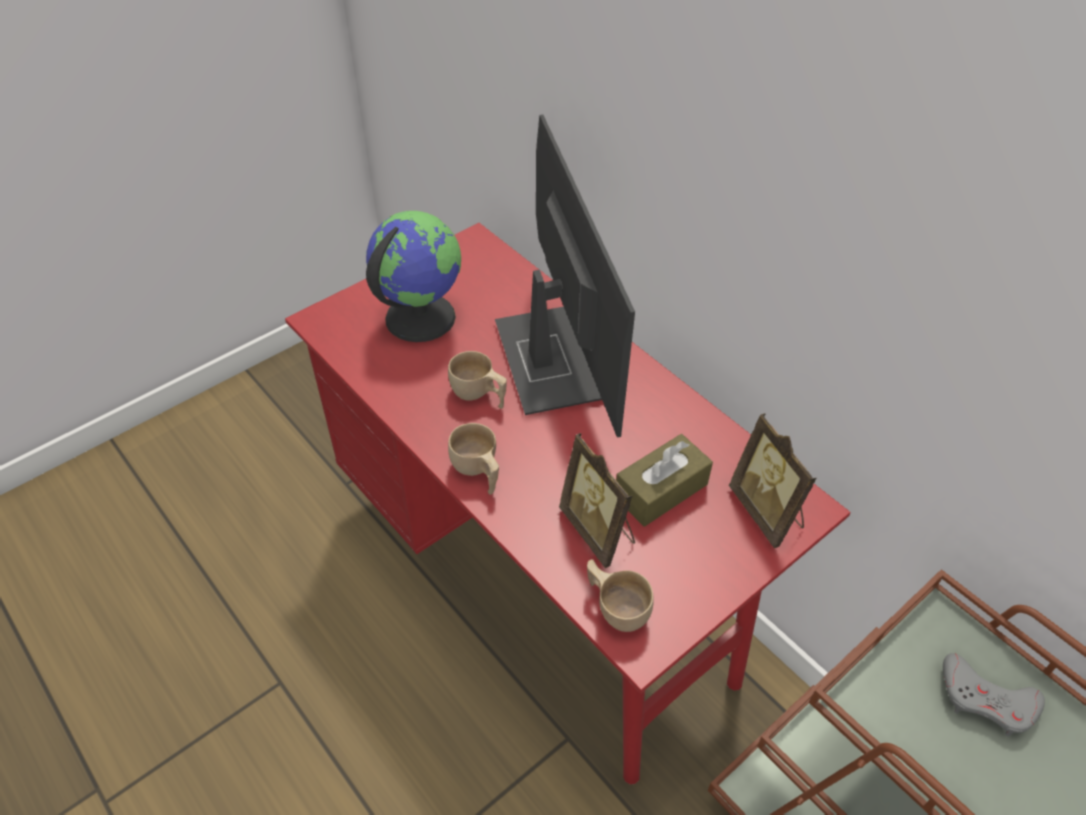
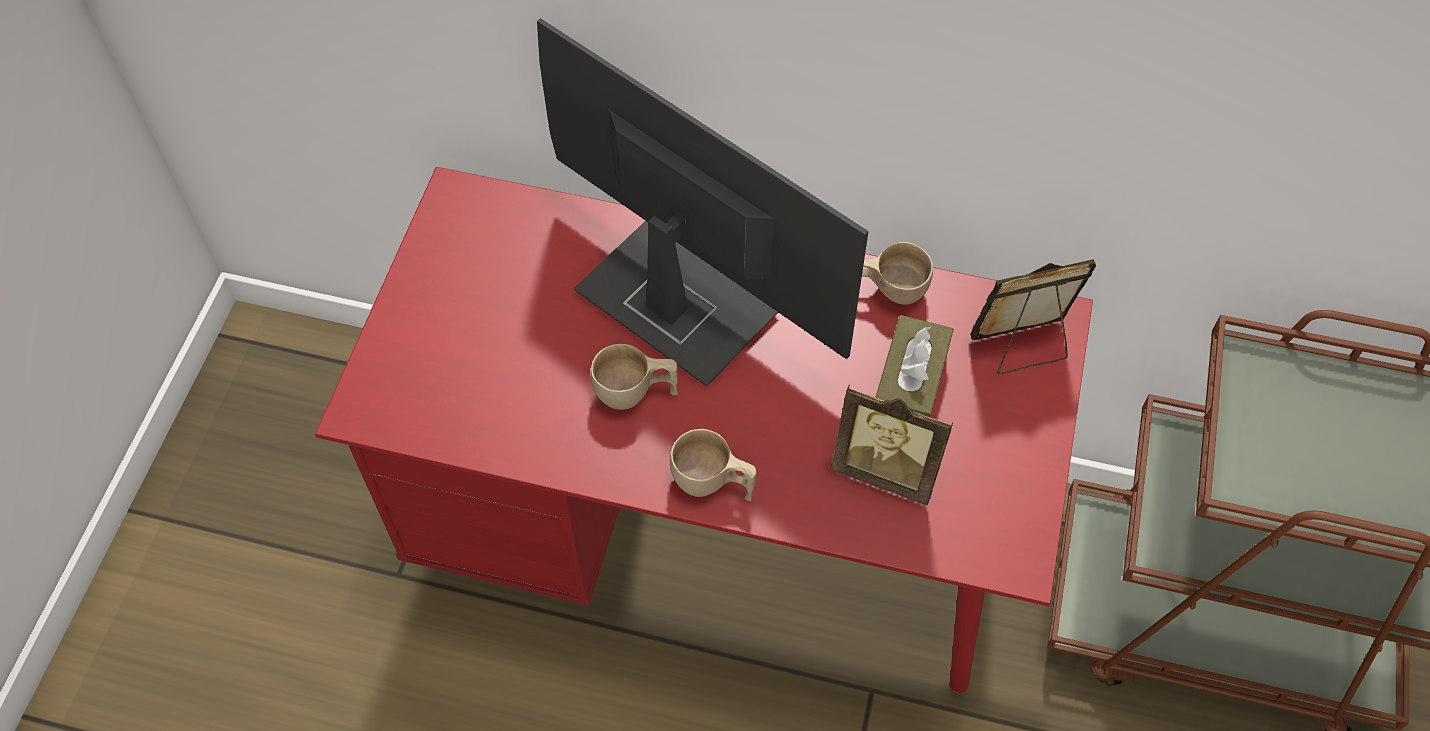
camera: 35 degrees left, 10 degrees up
globe [365,211,461,342] -> none
beige cup [587,559,654,632] -> beige cup moved to [862,242,933,305]
picture frame [729,413,816,548] -> picture frame turned 135 degrees clockwise [970,259,1096,374]
grey game controller [943,653,1045,737] -> none

